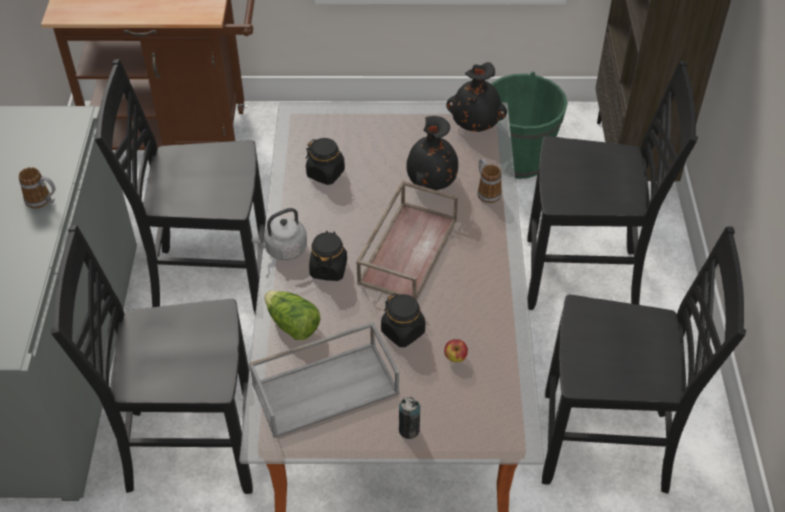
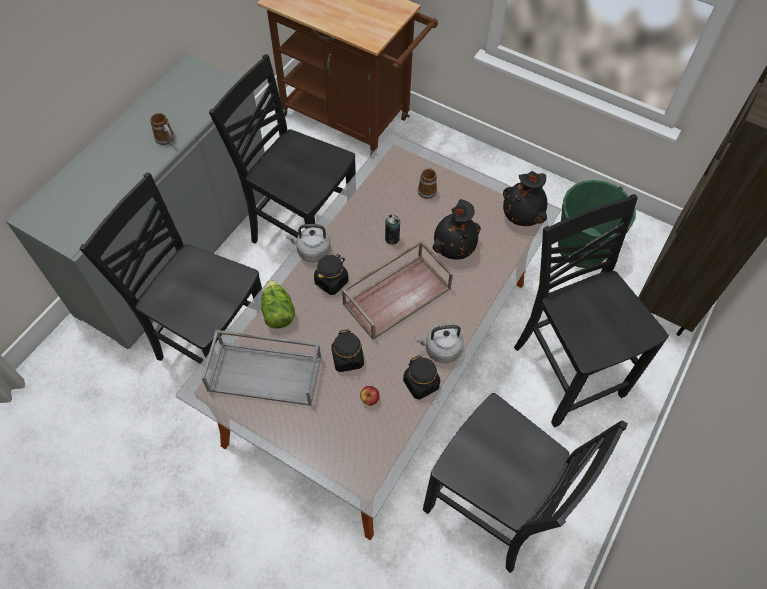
camera: 30 degrees right, 10 degrees up
black jar [306,138,345,185] -> black jar moved to [403,355,440,399]
can [399,397,420,439] -> can moved to [385,214,400,245]
mug [477,159,502,203] -> mug moved to [418,163,437,199]
black chair [527,61,698,310] -> black chair turned 150 degrees counterclockwise [514,194,669,427]
none -> grey kettle [416,325,463,363]

